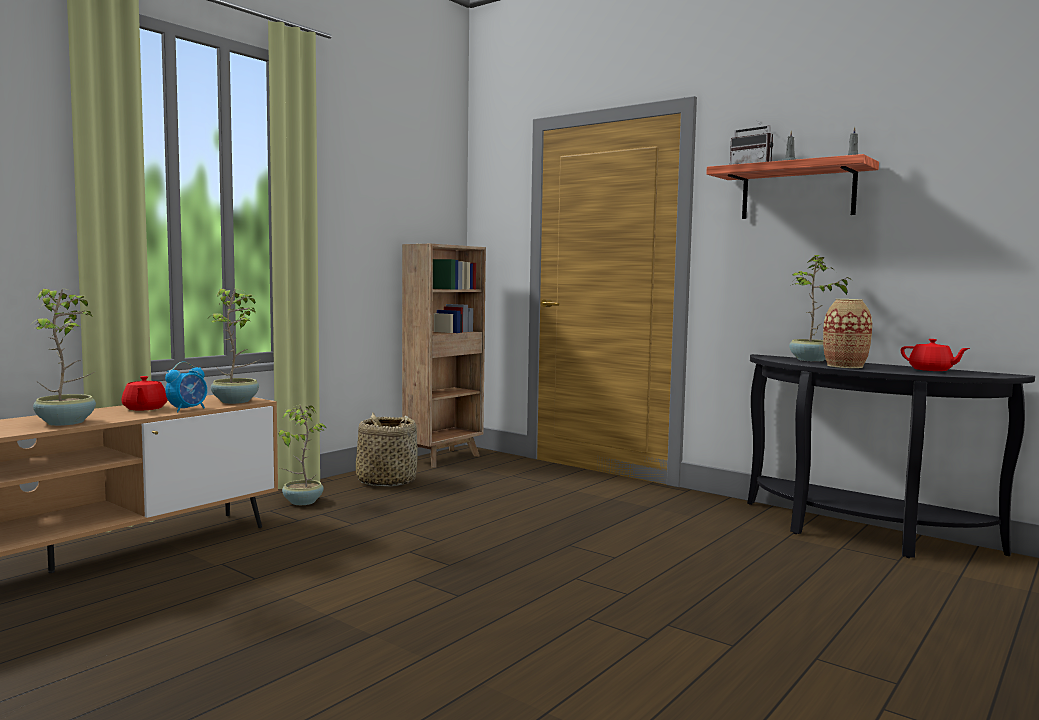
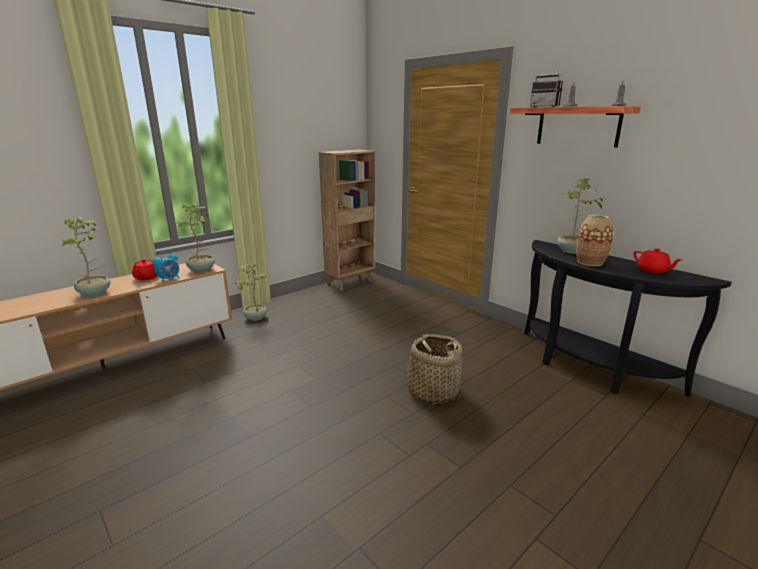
camera: 10 degrees right, 15 degrees up
basket [356,413,418,487] -> basket moved to [406,334,462,404]

